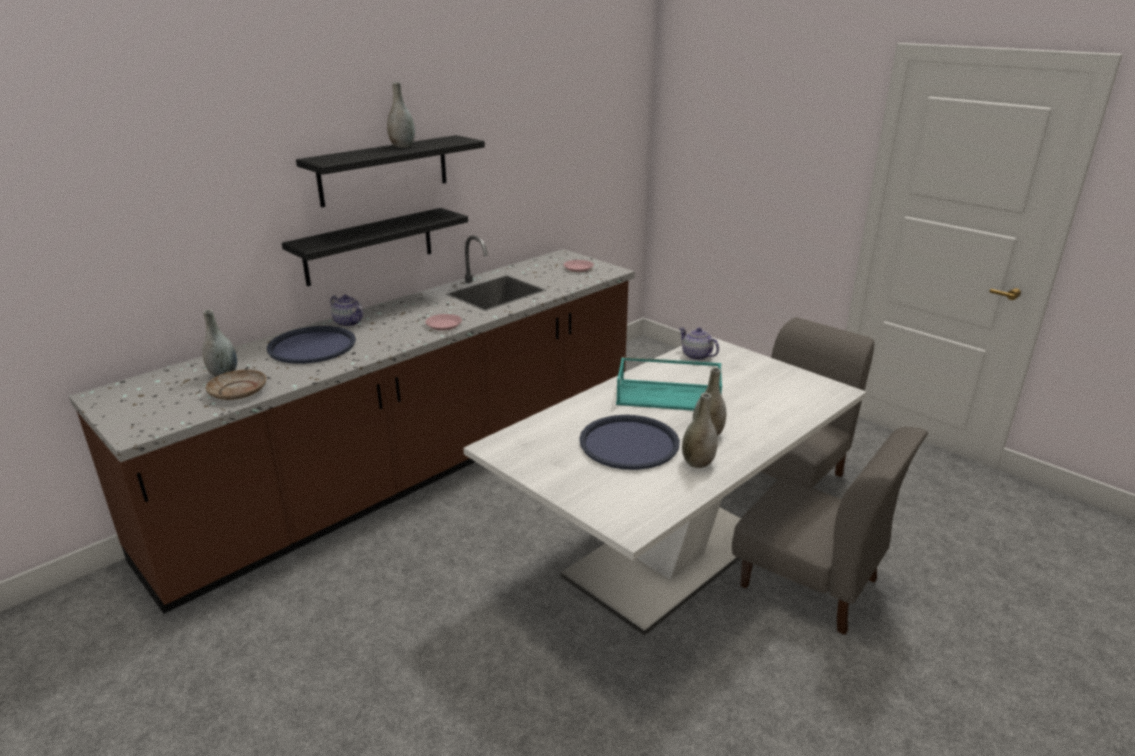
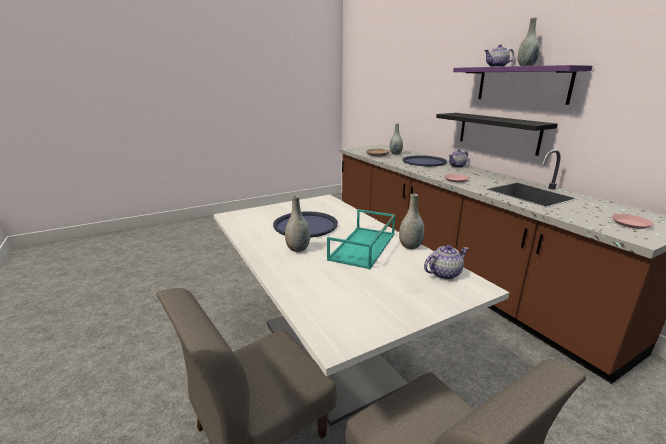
camera: 105 degrees right, 5 degrees down
black shelf [296,135,485,208] -> purple shelf [453,65,593,105]
grey vase [682,393,718,468] -> grey vase moved to [399,194,424,249]
none -> teapot [484,44,514,67]

